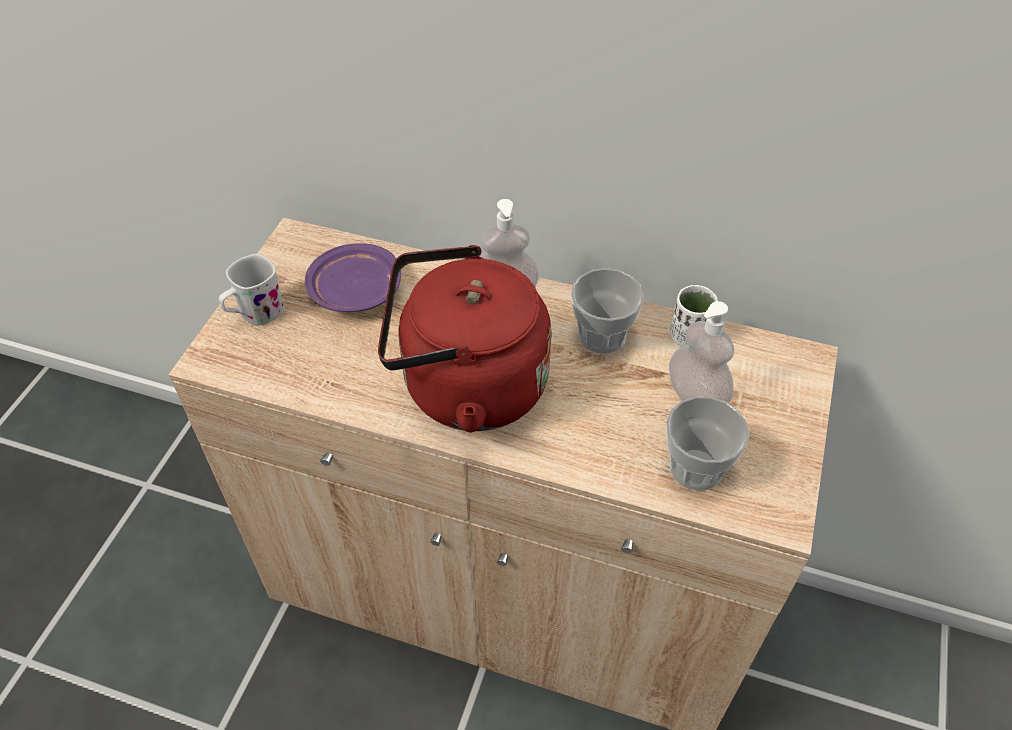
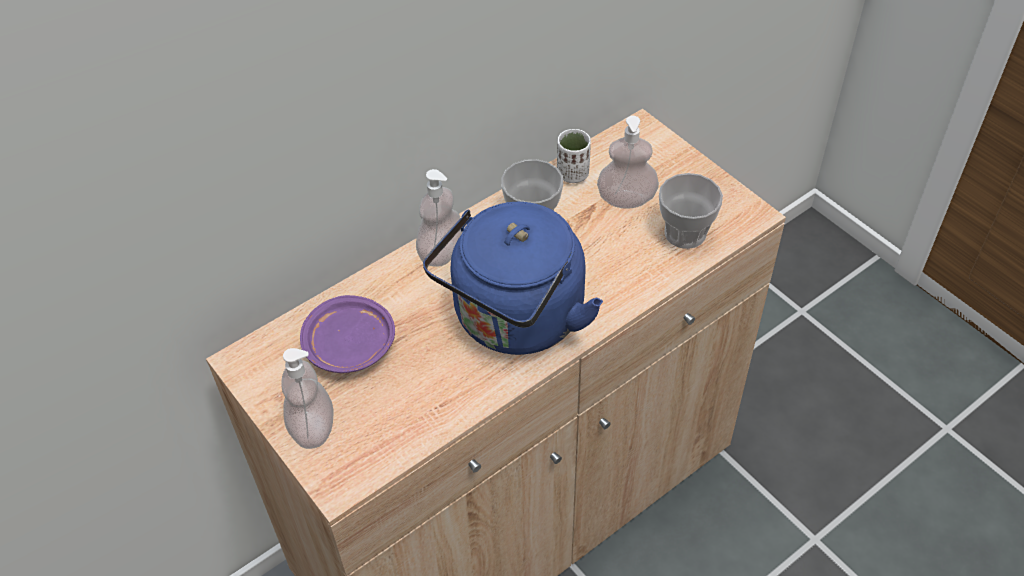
camera: 55 degrees left, 0 degrees up
white mug [219,254,285,326] -> soap dispenser [281,348,333,449]
red kettle [378,245,552,433] -> blue kettle [423,202,603,355]

